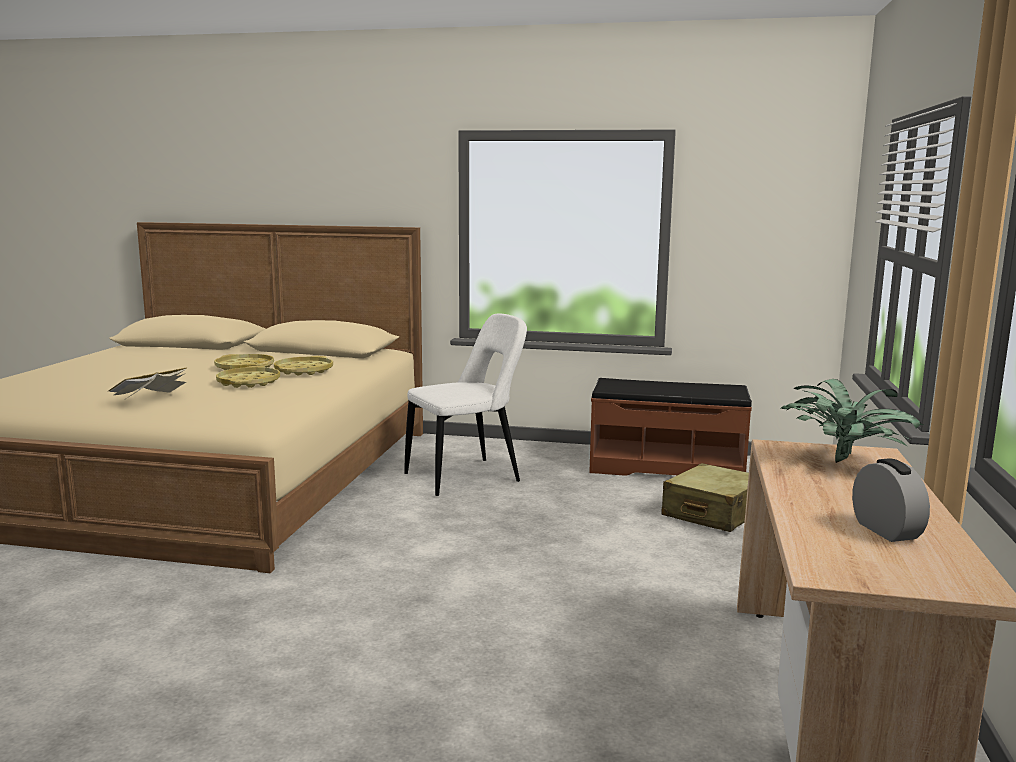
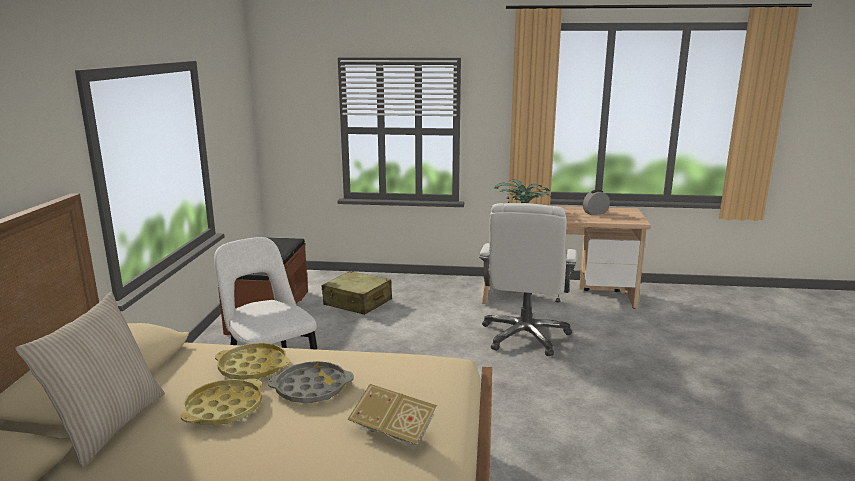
camera: 95 degrees left, 5 degrees up
yellow tray [216,366,280,388] -> grey tray [268,361,354,403]
none -> beige pillow [16,292,165,467]
none -> white office chair [479,203,577,356]

